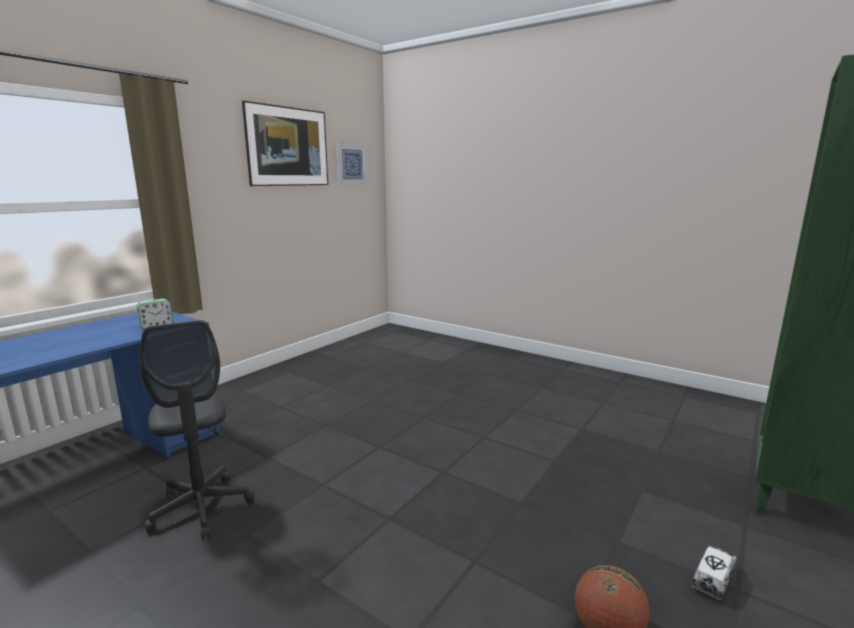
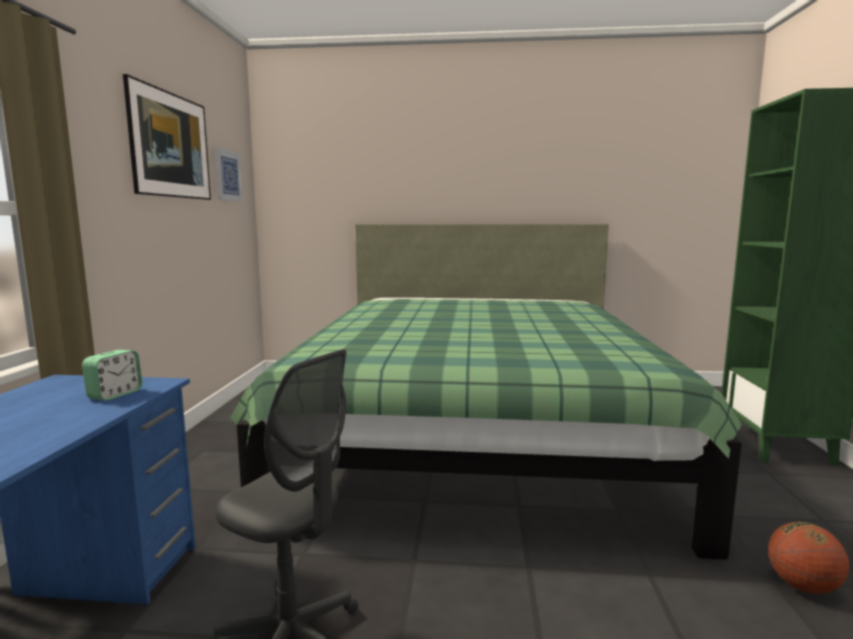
camera: 30 degrees left, 5 degrees down
toy truck [692,545,736,601] -> none
none -> green bed [230,224,742,560]

